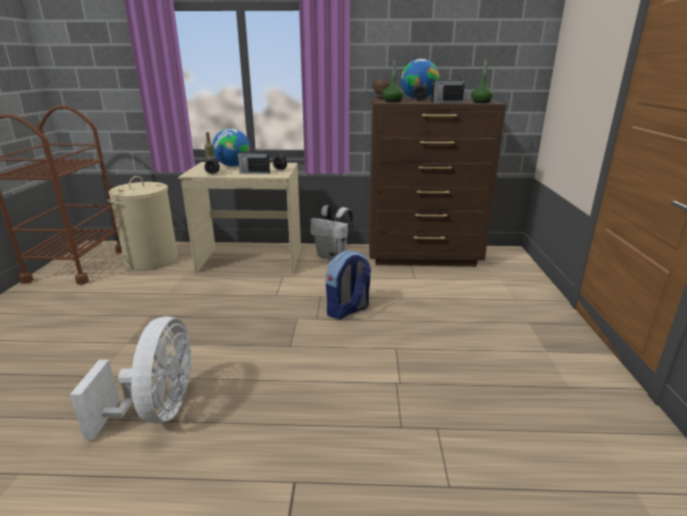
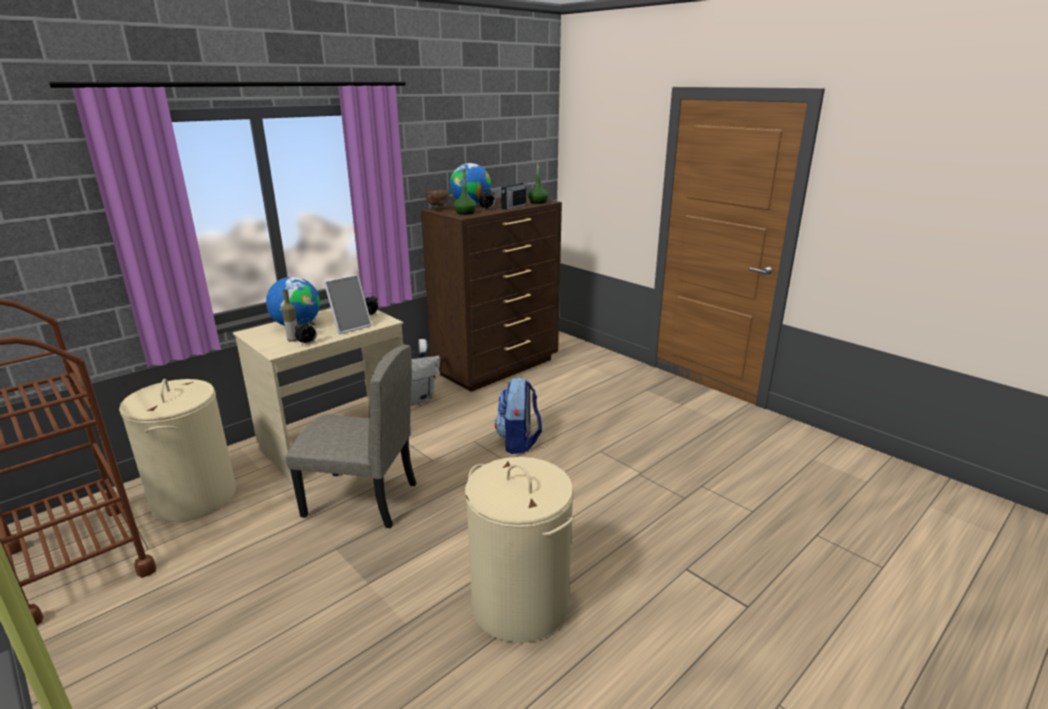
camera: 45 degrees left, 0 degrees up
white fan [70,316,192,439] -> beige laundry basket [465,457,574,643]
radio [237,147,270,174] -> picture frame [324,274,372,334]
none -> beige chair [285,345,416,528]

